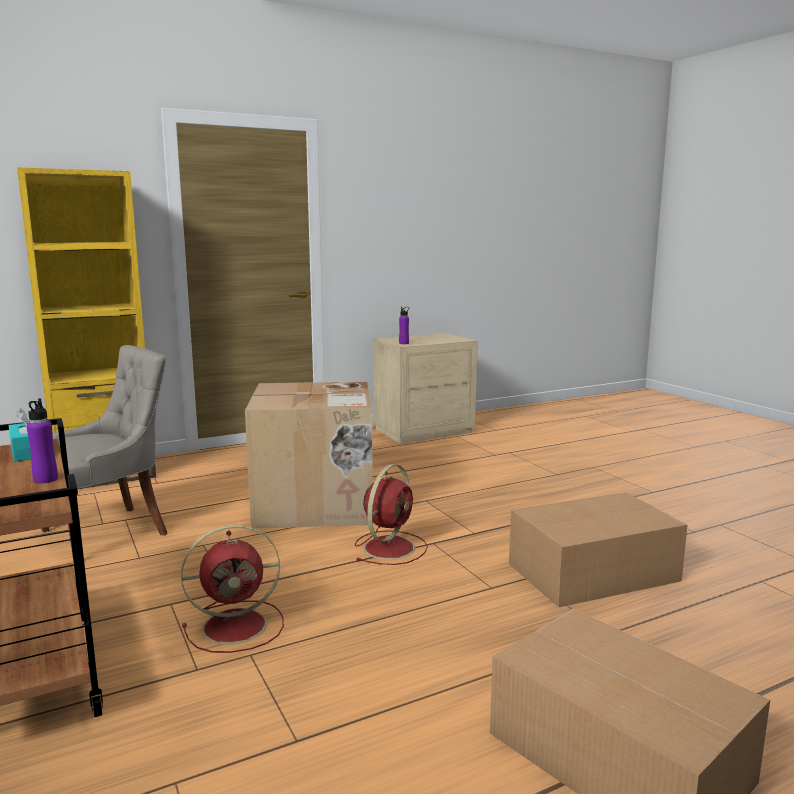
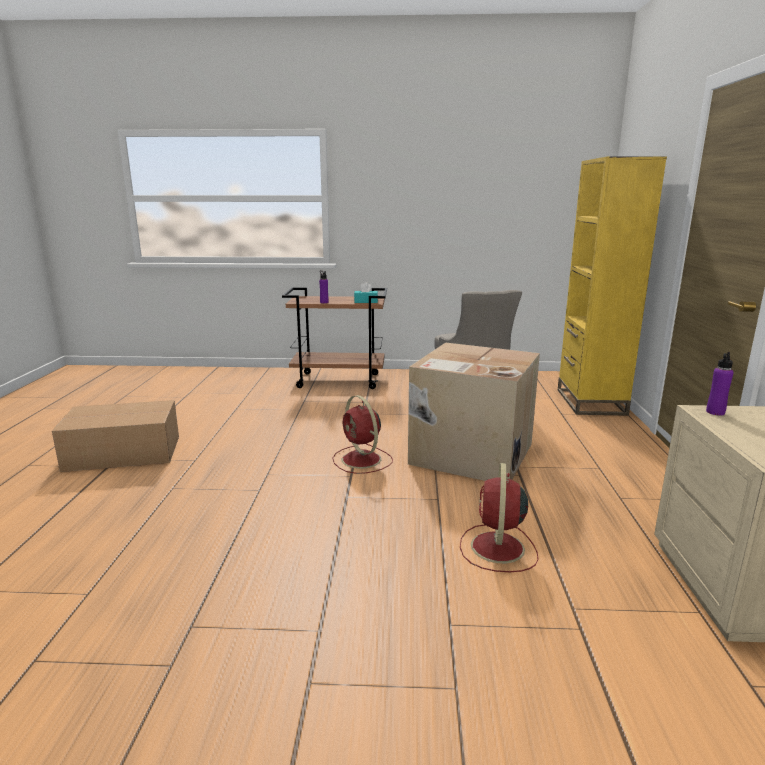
camera: 120 degrees right, 5 degrees up
red fan [181,525,284,653] -> red fan moved to [460,463,538,572]
cardboard box [509,492,688,607] -> none

